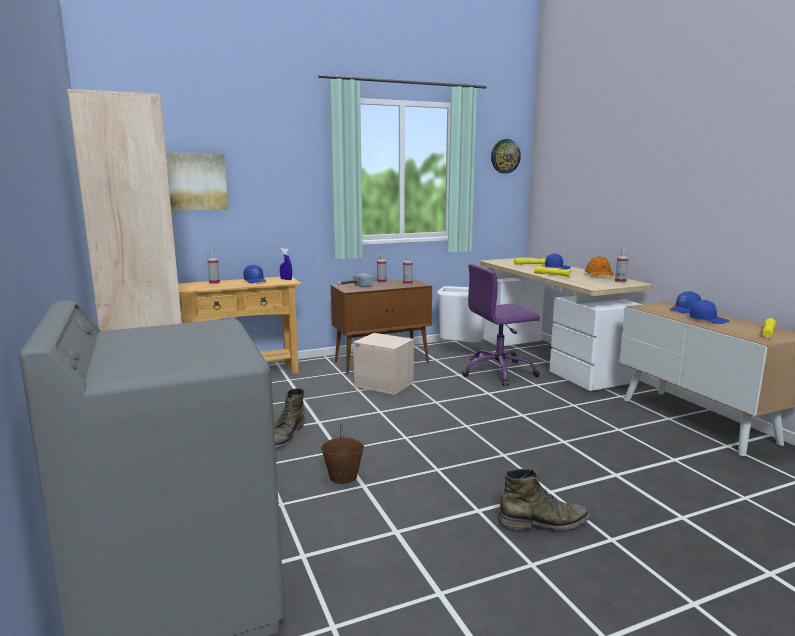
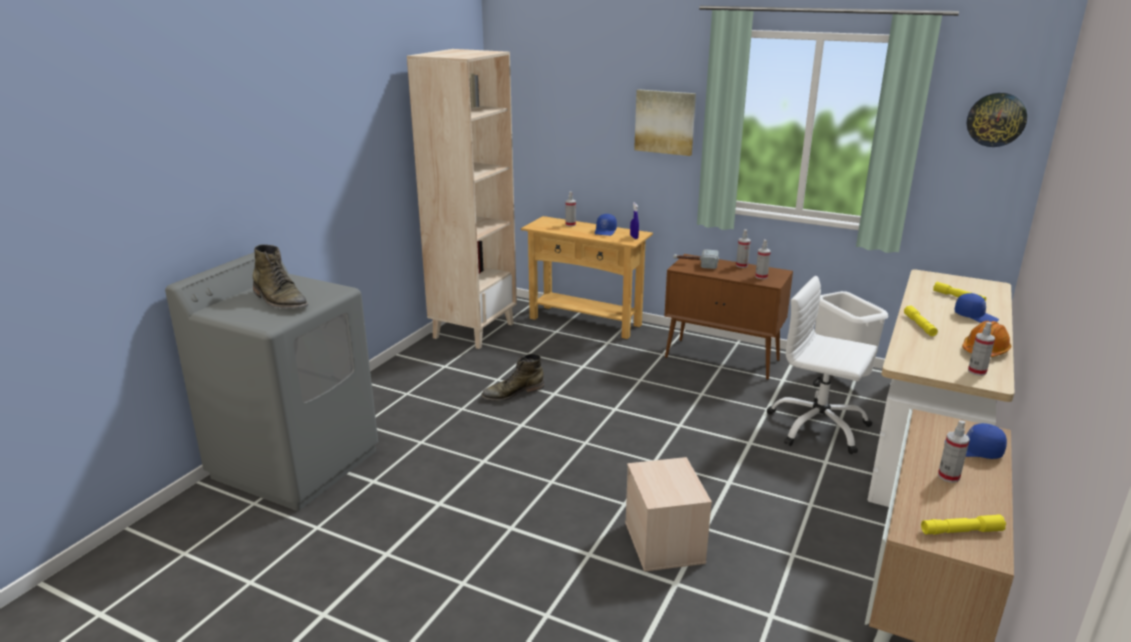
camera: 50 degrees right, 10 degrees up
picture [166,153,228,211] -> picture moved to [634,89,696,156]
brown bucket [321,424,364,484] -> none
beige storage box [353,333,414,395] -> beige storage box moved to [625,457,712,572]
purple office chair [462,264,540,386] -> white office chair [766,276,878,454]
green boot [499,469,590,530] -> green boot moved to [253,244,308,309]
blue cap [689,300,730,324] -> spray bottle [938,420,970,483]

